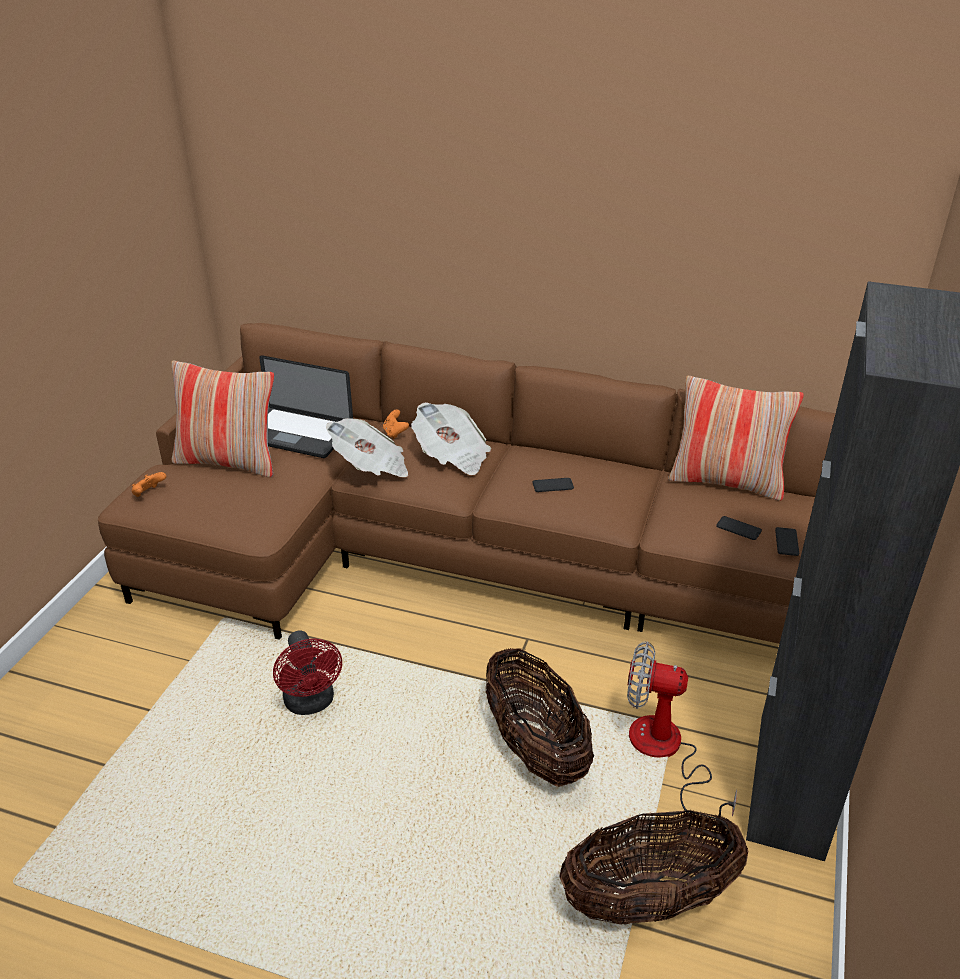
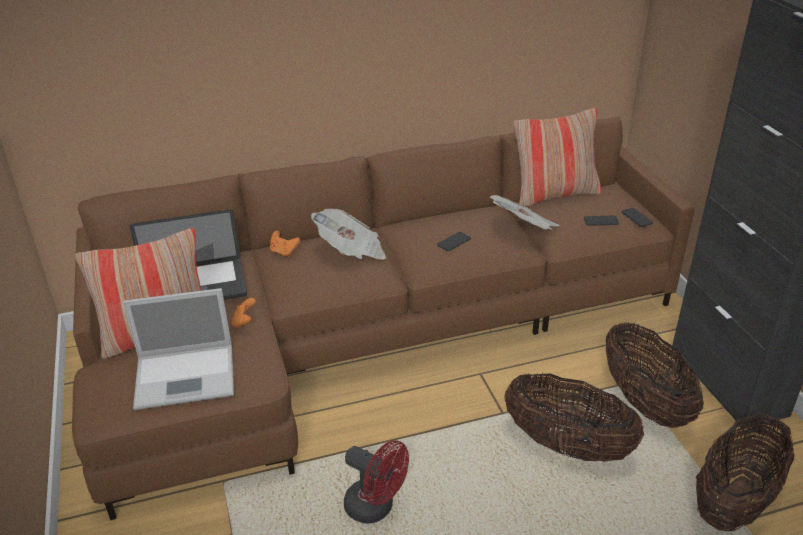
camera: 35 degrees left, 0 degrees up
orange game controller [132,472,166,497] -> orange game controller moved to [232,298,256,329]
newspaper [326,418,408,477] -> newspaper moved to [490,195,560,230]
fan [627,641,737,827] -> basket [605,322,704,428]
none -> laptop [123,288,234,410]

